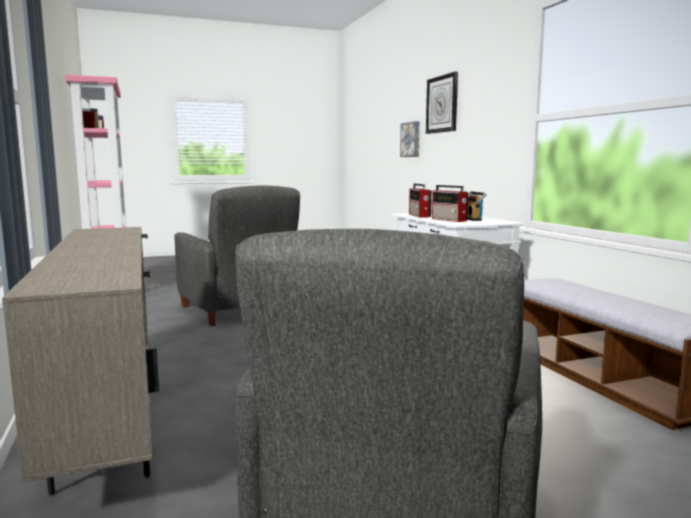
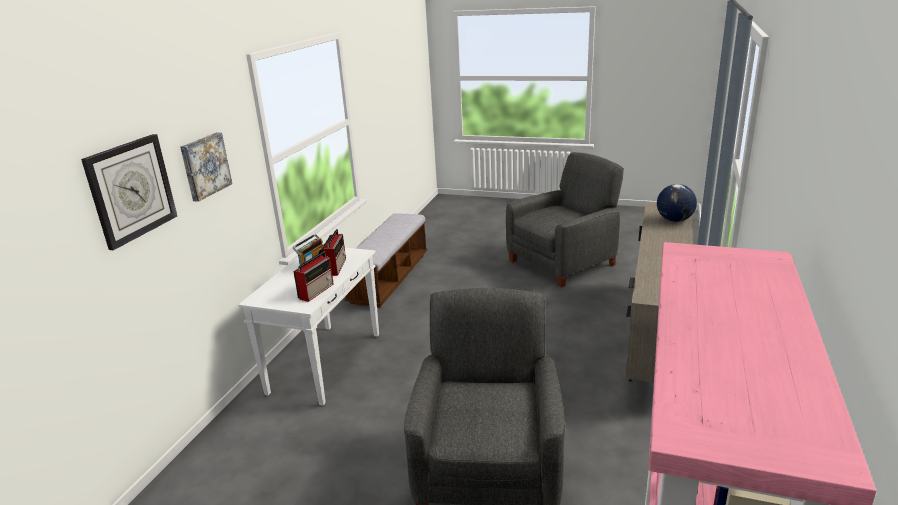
camera: 140 degrees left, 15 degrees up
picture [400,121,420,157] -> picture moved to [180,132,232,202]
none -> globe [657,184,697,222]

